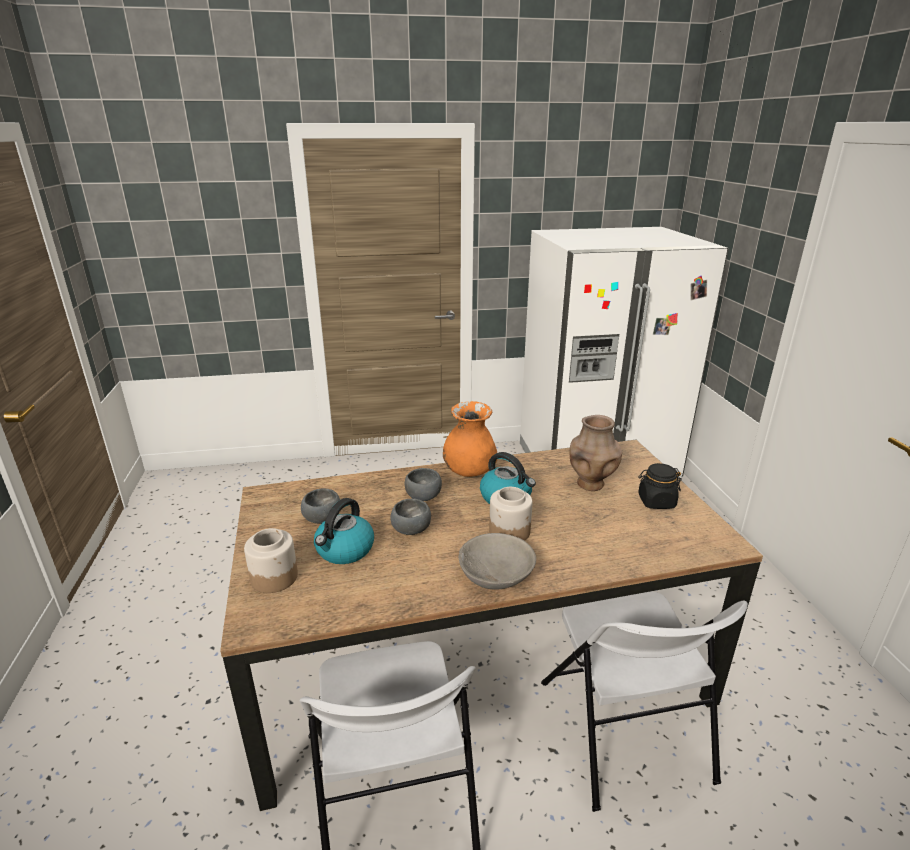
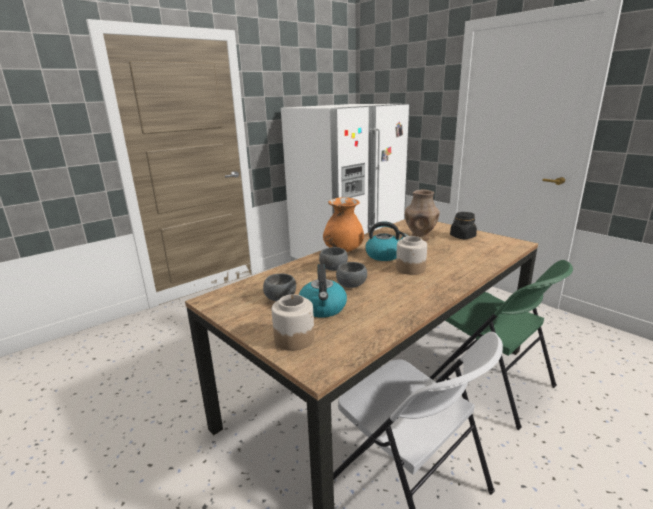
camera: 30 degrees left, 5 degrees down
grey bowl [458,533,536,589] -> none
white chair [541,591,748,812] -> green chair [429,260,573,430]

